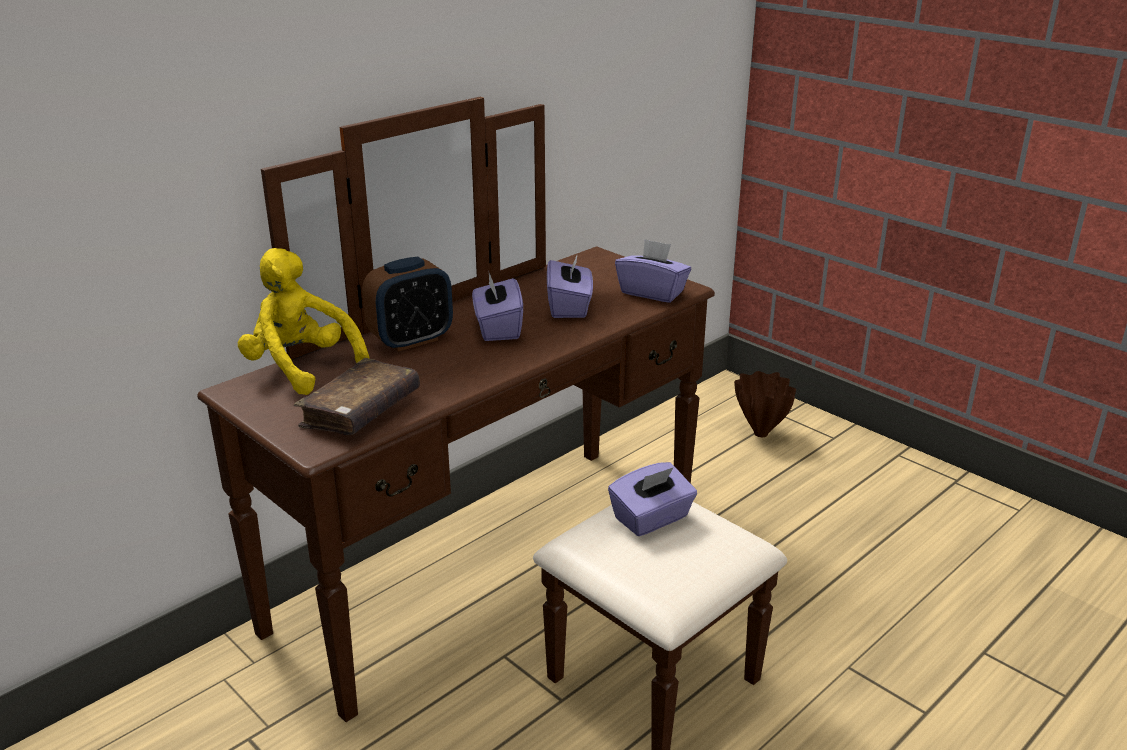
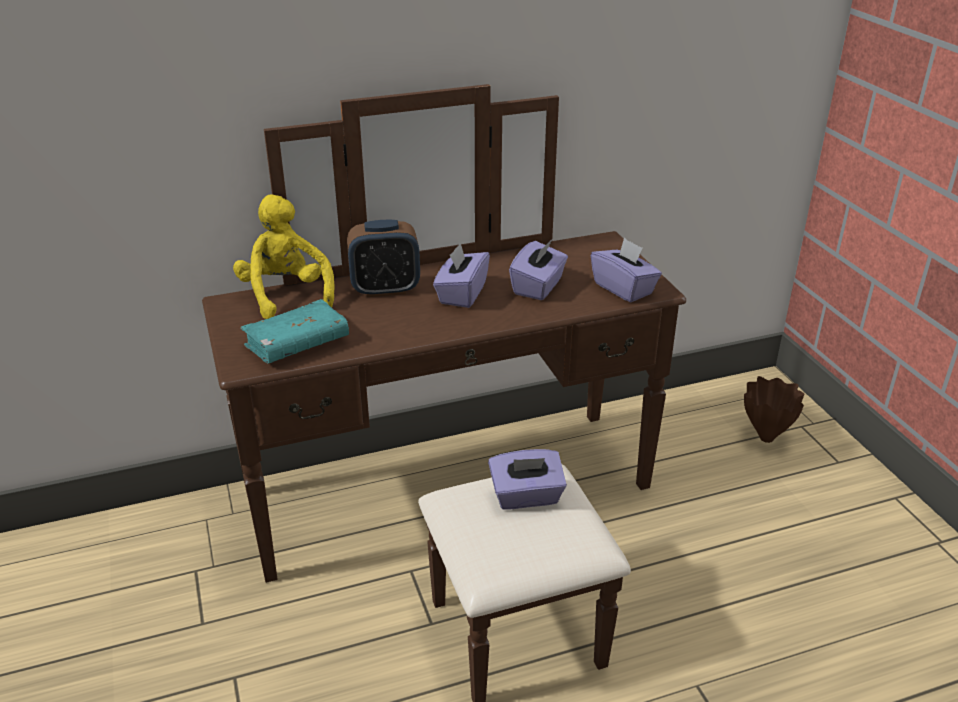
camera: 25 degrees right, 5 degrees up
brown book [294,358,420,435] -> turquoise book [240,299,349,363]

